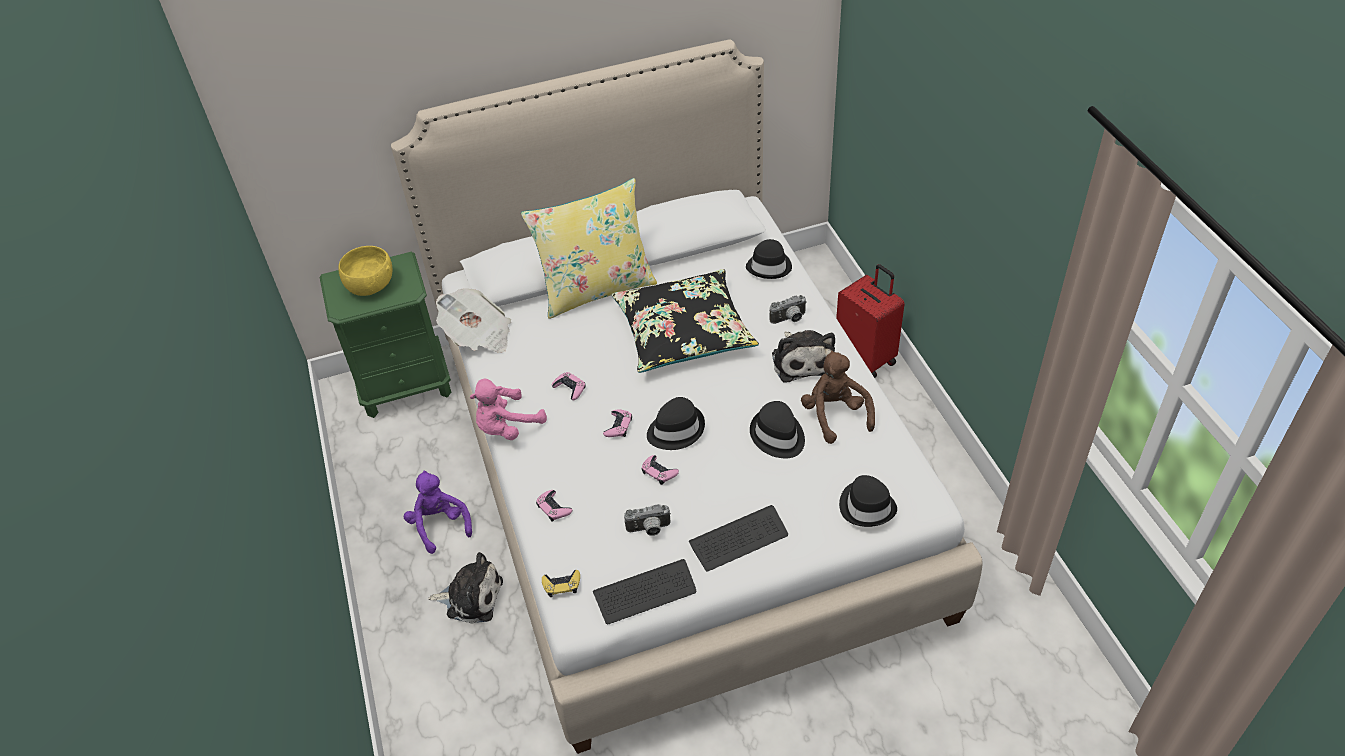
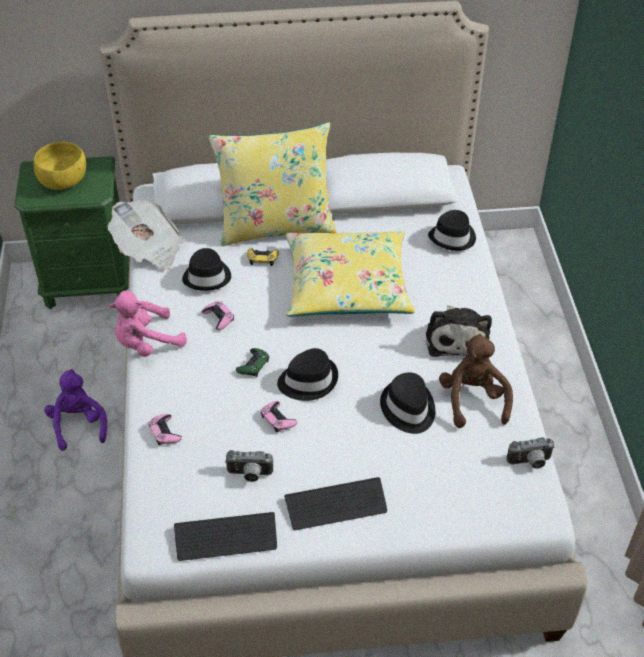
camera: 10 degrees right, 0 degrees up
plush toy [428,552,503,624] -> none
yellow game controller [542,570,580,597] -> yellow game controller moved to [247,248,279,266]
pink game controller [603,409,632,437] -> green game controller [236,348,269,377]
black pillow [612,269,759,373] -> yellow pillow [286,230,415,317]
camera [770,295,807,324] -> camera moved to [506,437,555,469]
red suitcase [836,264,905,378] -> none
black hat [839,475,897,527] -> black hat moved to [182,248,231,291]

